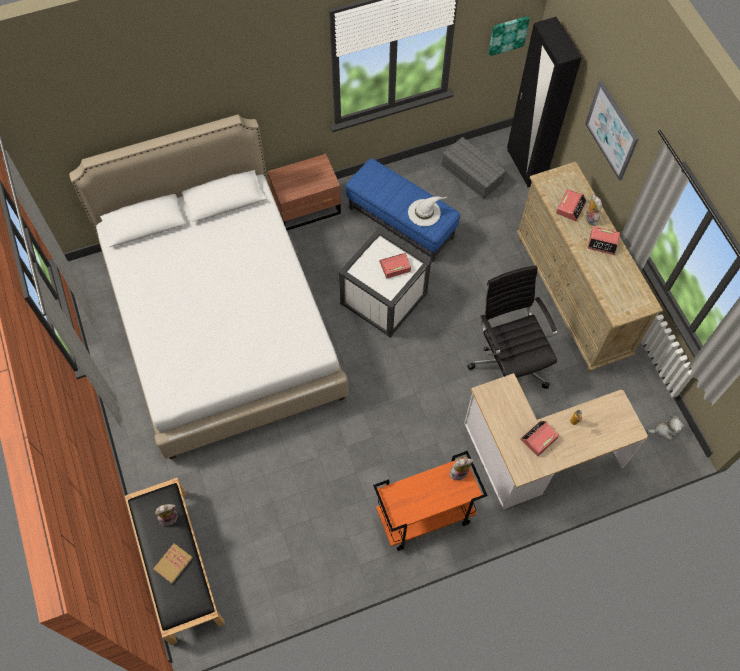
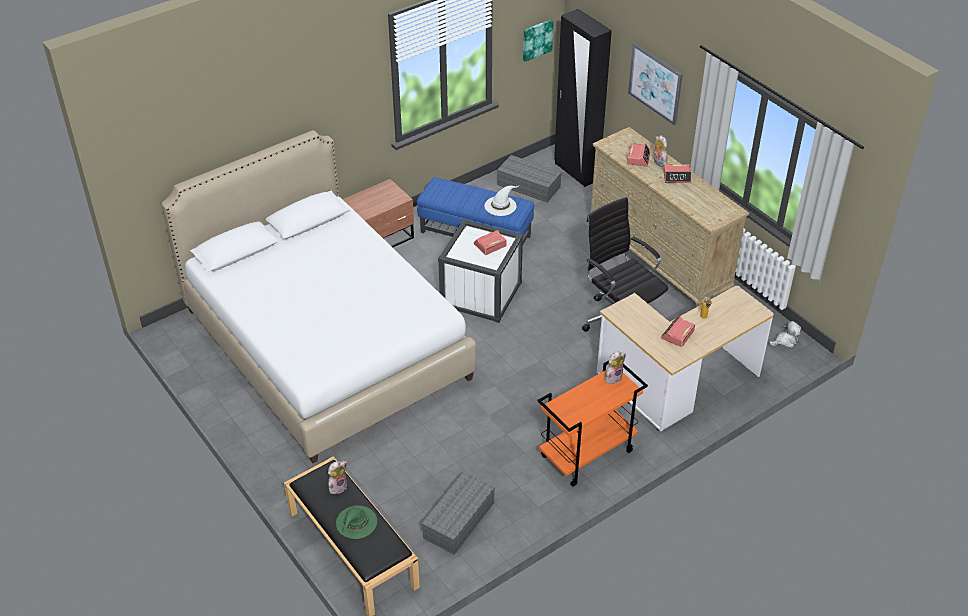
camera: 15 degrees left, 20 degrees down
book [153,543,193,584] -> green hat [336,506,377,539]
none -> grey storage box [421,472,495,555]

